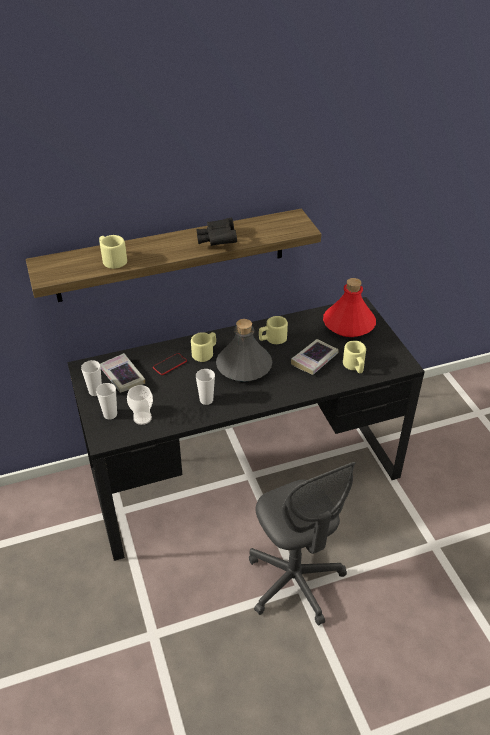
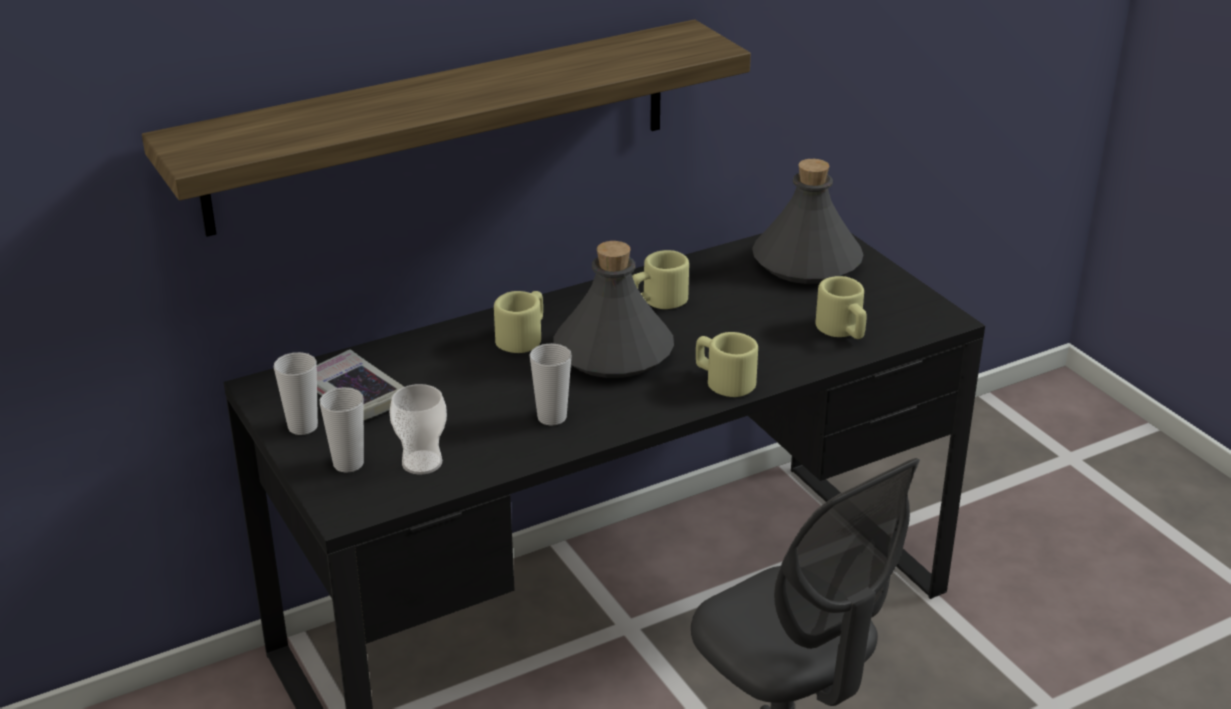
camera: 10 degrees left, 10 degrees down
beige mug [99,235,127,269] -> beige mug moved to [696,332,758,397]
phone [153,353,187,375] -> none
black binoculars [196,218,237,246] -> none
book [291,339,338,375] -> none
red bottle [323,278,376,337] -> grey bottle [752,159,863,284]

